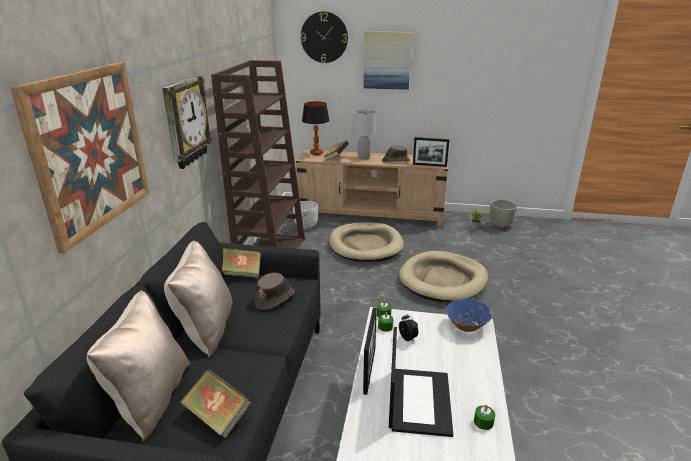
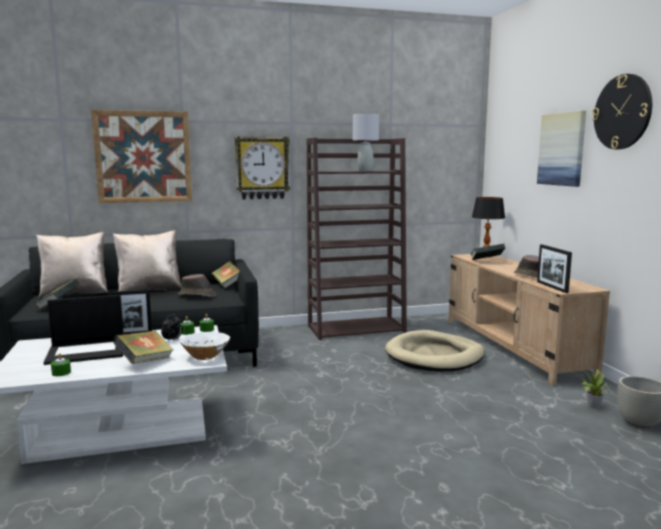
camera: 65 degrees right, 15 degrees down
white planter [293,201,318,230] -> none
wall clock [301,11,348,63] -> wall clock moved to [592,74,652,149]
grey table lamp [353,109,376,159] -> grey table lamp moved to [353,114,379,171]
beige dog bed [399,251,488,302] -> none
blue bowl [446,299,493,332] -> white bowl [180,332,230,360]
none -> book [113,330,174,364]

